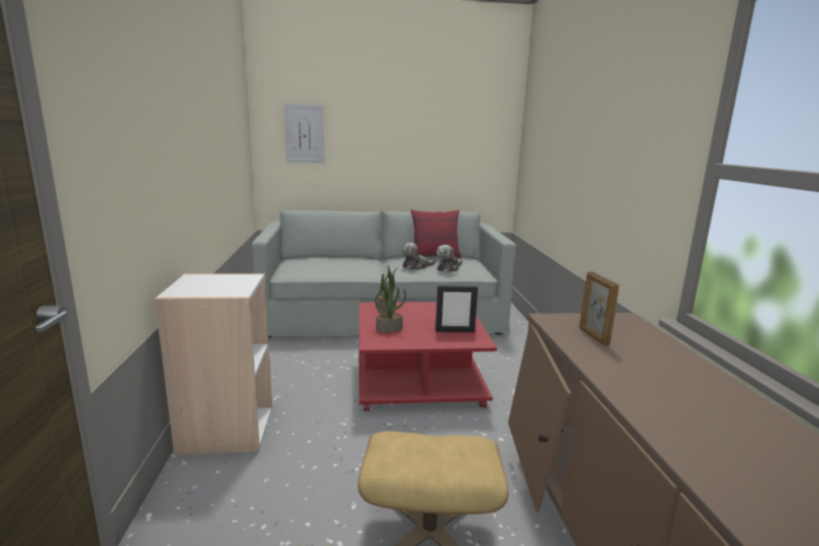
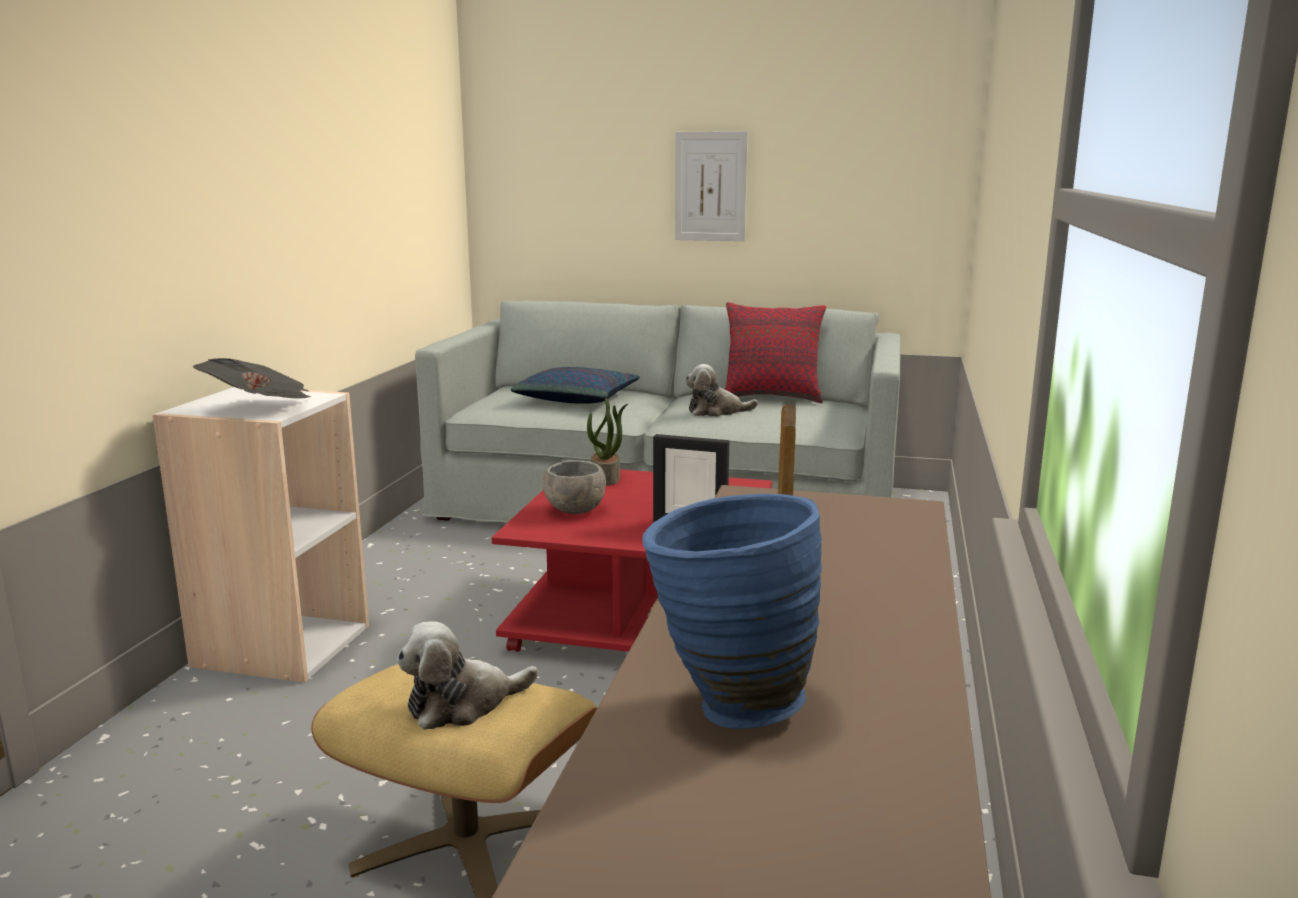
camera: 20 degrees right, 0 degrees up
picture [284,104,325,163] -> picture moved to [675,131,748,241]
potted plant [375,281,406,333] -> grey bowl [542,460,606,514]
plush toy [436,245,463,272] -> plush toy moved to [397,621,538,730]
none -> newspaper [193,358,311,399]
none -> blue pillow [511,367,640,404]
none -> blue vase [642,494,822,729]

